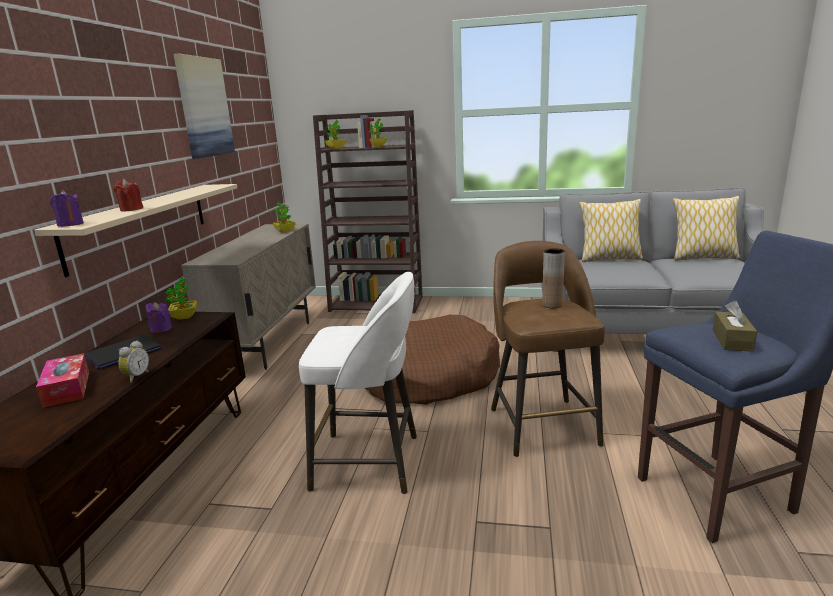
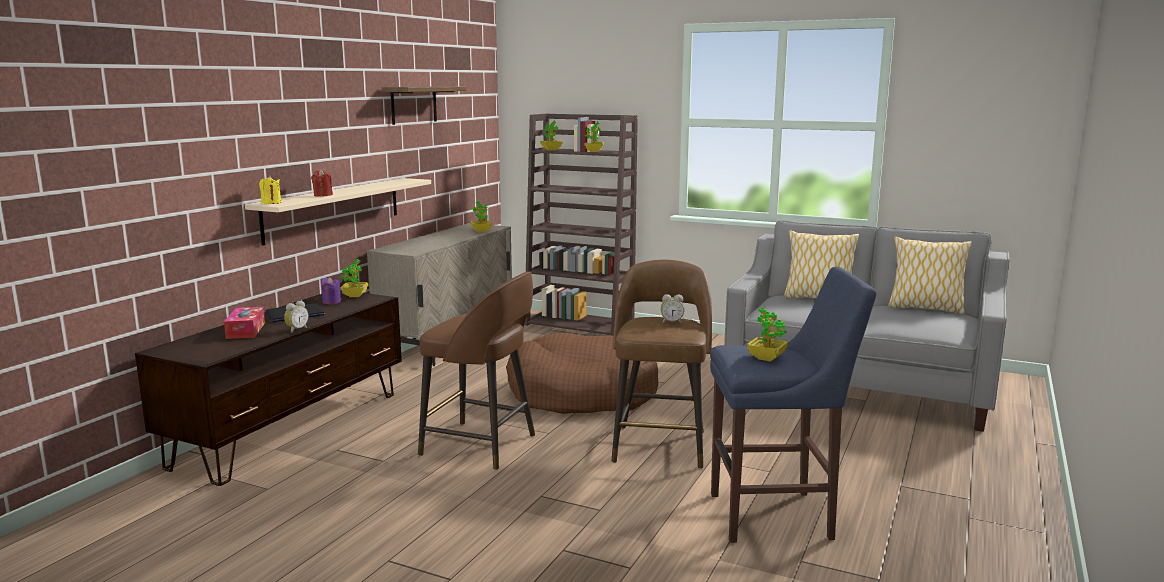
camera: 15 degrees right, 5 degrees down
purple candle [50,190,84,227] -> yellow candle [259,175,281,204]
picture [173,54,235,159] -> shelf [382,86,466,125]
white stool [299,272,417,494] -> brown stool [418,272,535,470]
brown vase [542,248,565,308] -> alarm clock [661,294,684,324]
brown tissue box [713,301,757,352] -> potted plant [747,307,788,362]

